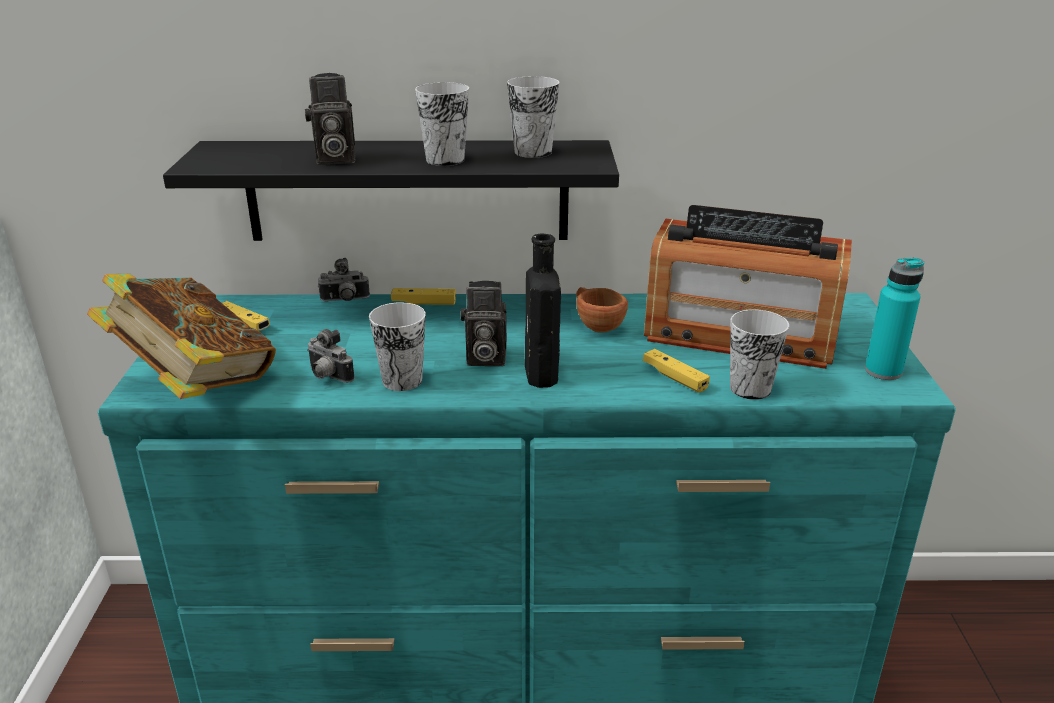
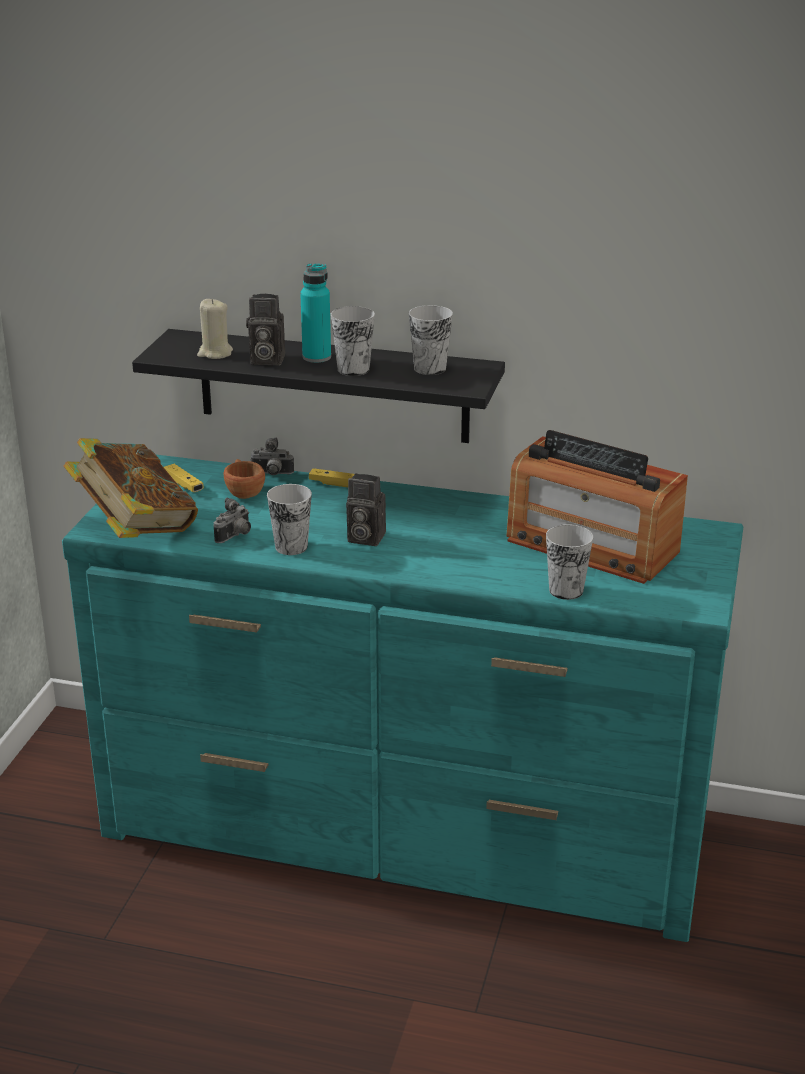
camera: 15 degrees right, 0 degrees up
camera [307,329,355,383] -> camera turned 105 degrees counterclockwise [213,498,251,543]
black bottle [525,234,561,388] -> none
brown cup [576,287,628,332] -> brown cup moved to [224,459,265,499]
yellow game controller [643,349,710,393] -> none
turquoise bottle [865,258,924,380] -> turquoise bottle moved to [300,263,331,363]
none -> beige candle [197,299,233,359]

